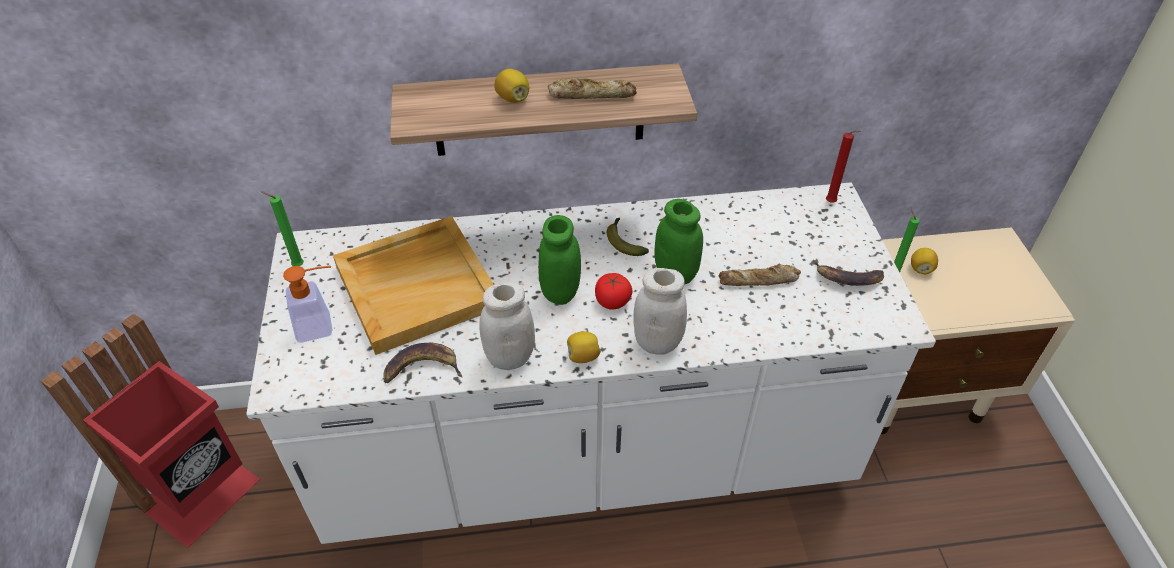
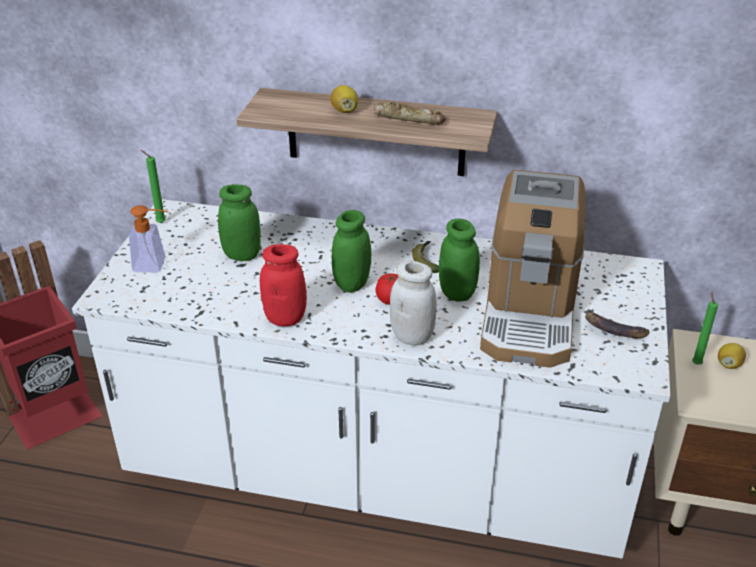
camera: 20 degrees right, 10 degrees down
beige tray [333,216,494,355] -> green jar [218,184,261,261]
banana [384,343,462,383] -> none
white jar [479,282,535,370] -> red jar [260,244,307,326]
lemon [567,331,601,363] -> none
bread [719,263,801,286] -> coffee machine [480,170,586,368]
red candle [826,131,861,203] -> none

